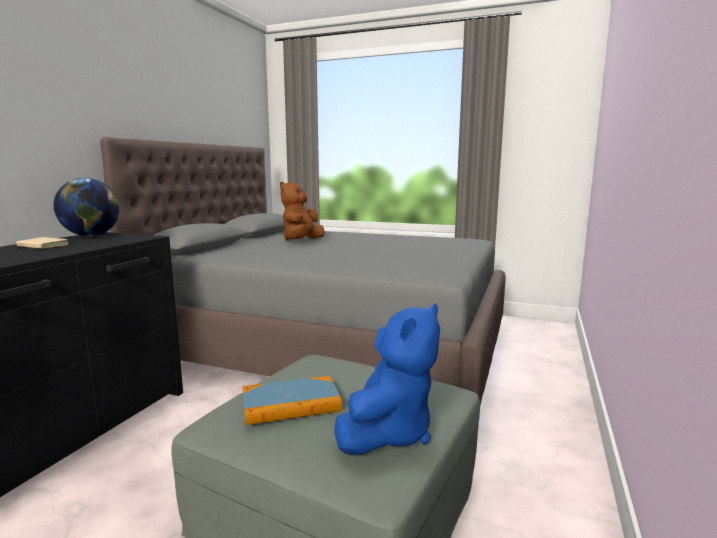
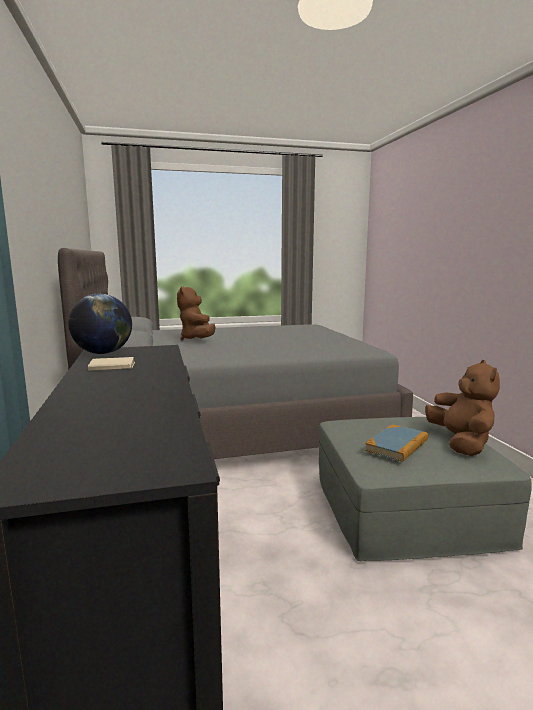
camera: 35 degrees left, 0 degrees up
blue plush toy [334,304,440,455] -> brown plush toy [425,360,500,456]

